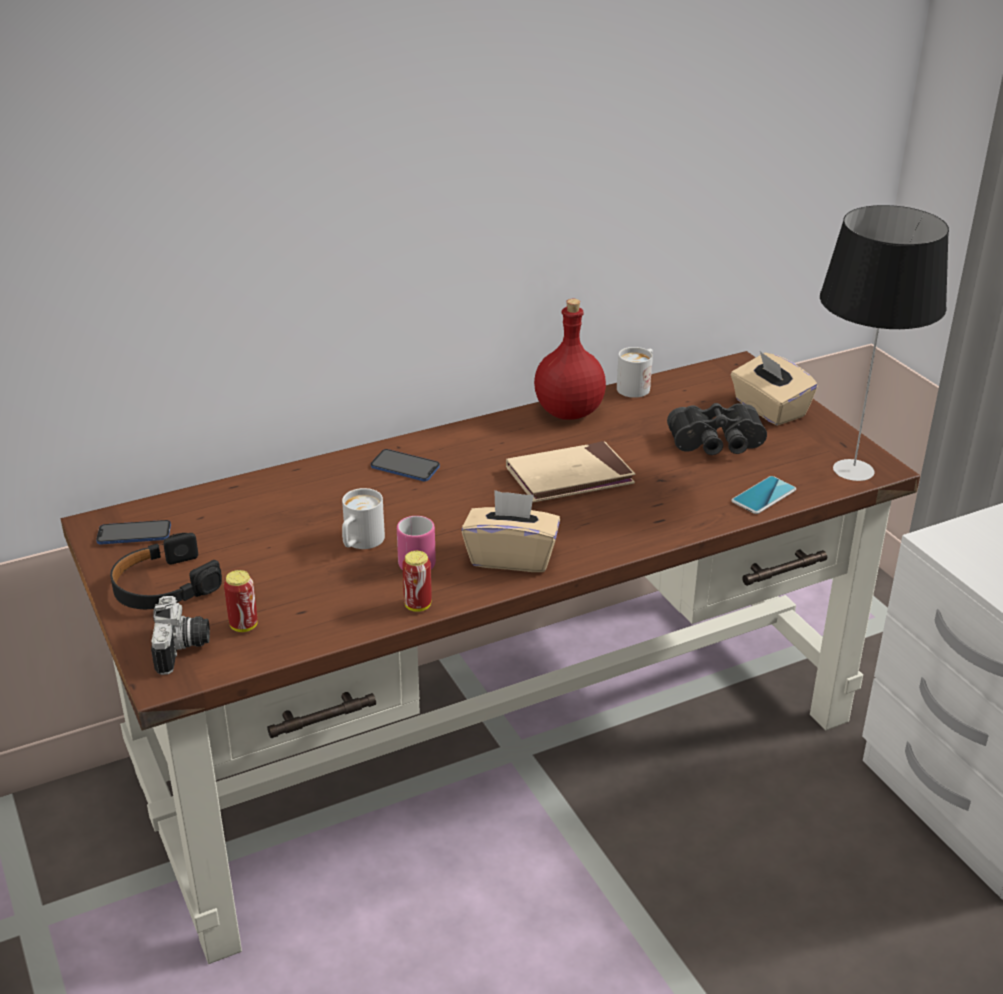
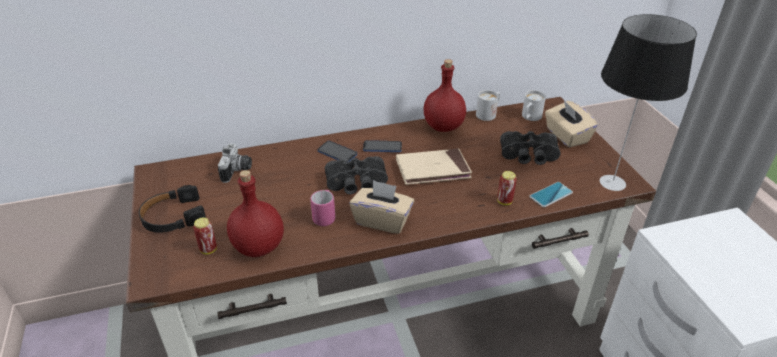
camera: 10 degrees right, 5 degrees up
phone [96,520,171,544] -> phone moved to [363,140,402,152]
camera [151,596,210,675] -> camera moved to [218,143,252,183]
white mug [342,488,385,549] -> white mug moved to [522,90,546,121]
can [402,551,432,612] -> can moved to [497,171,517,205]
none -> red bottle [227,170,284,257]
none -> black binoculars [325,156,388,194]

